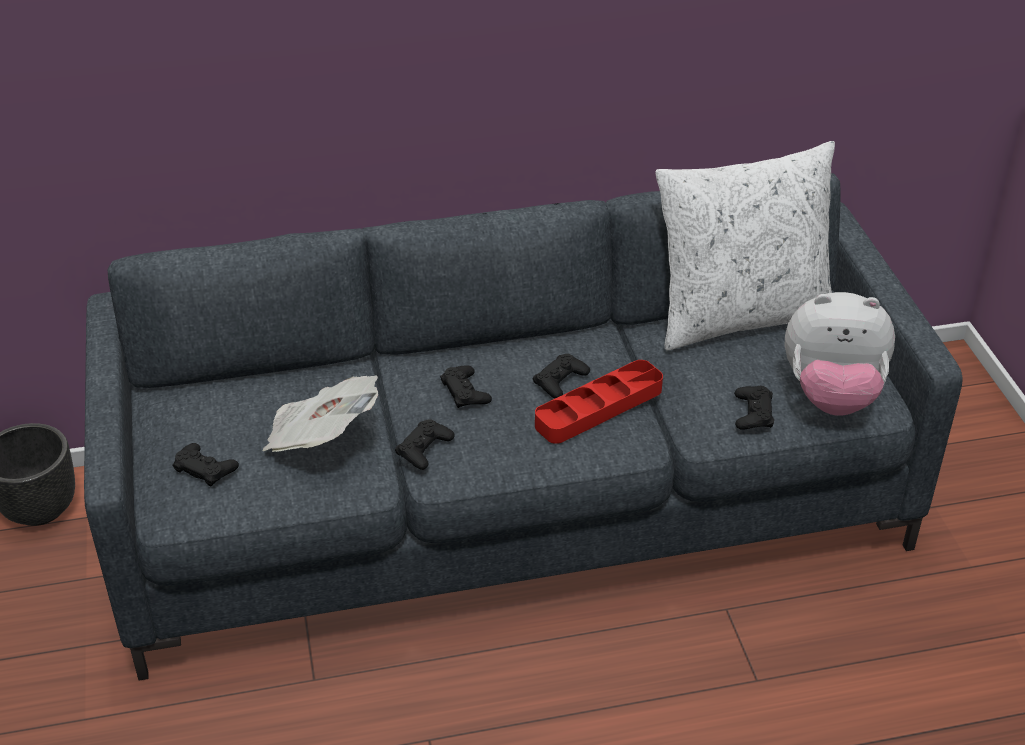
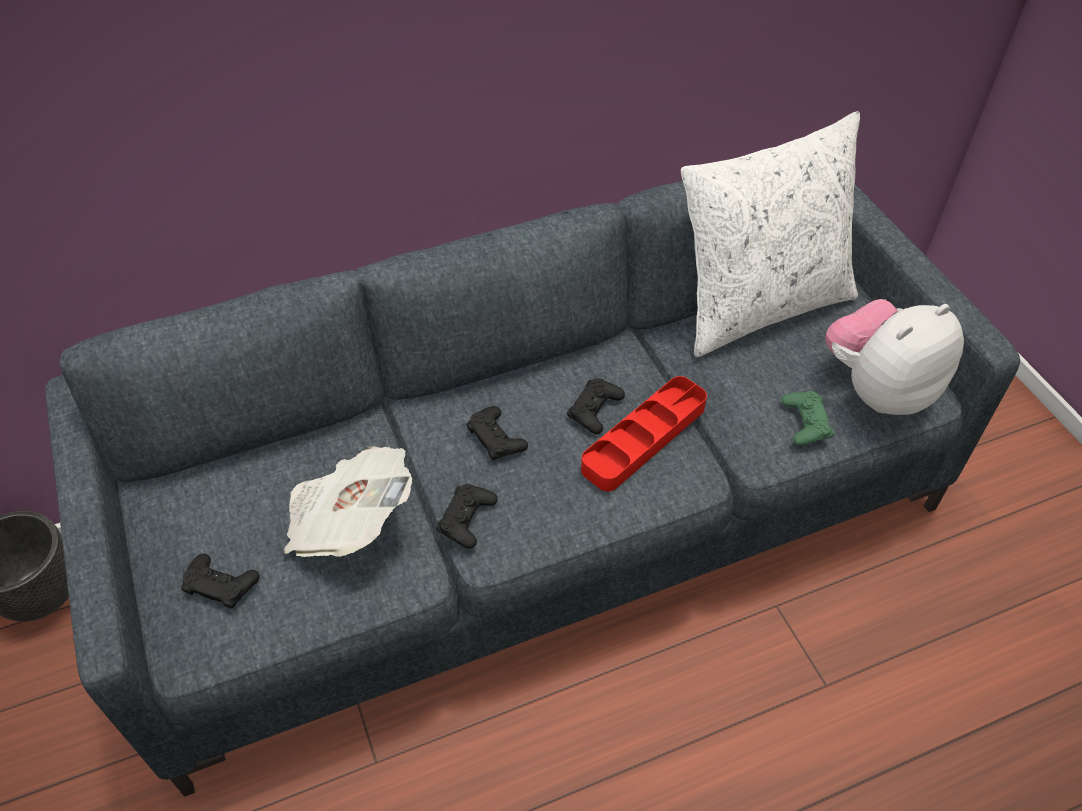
camera: 10 degrees left, 10 degrees up
black game controller [734,386,774,430] -> green game controller [781,391,834,445]
plush toy [785,292,895,416] -> plush toy turned 150 degrees clockwise [825,299,964,415]

